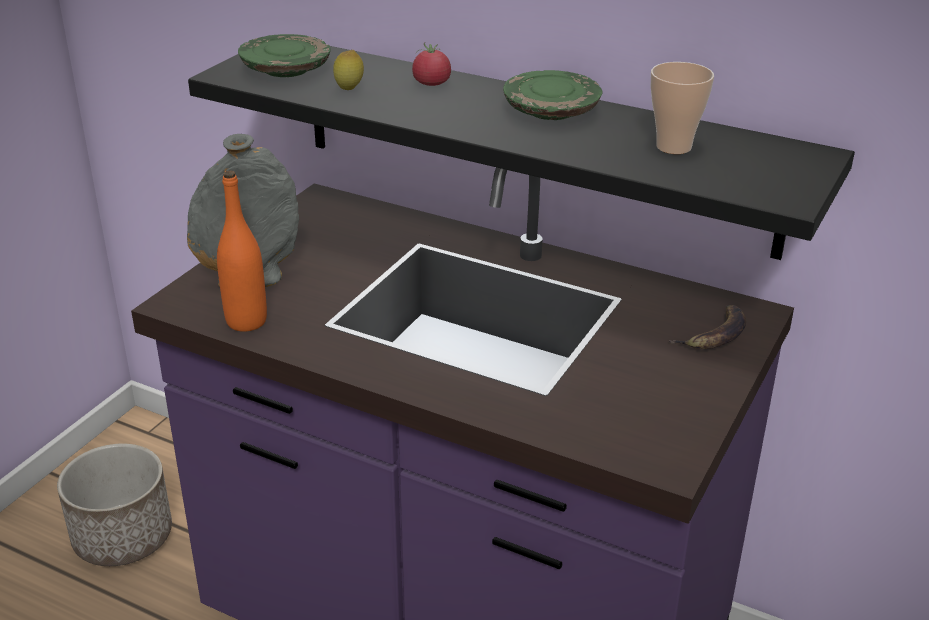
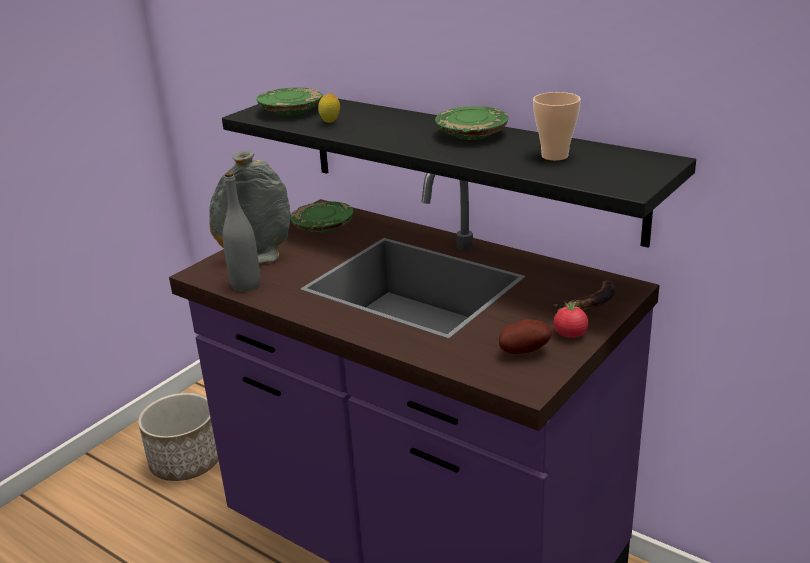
camera: 10 degrees right, 5 degrees down
orange bottle [217,170,267,332] -> grey bottle [223,172,260,292]
tomato [412,42,451,86] -> tomato moved to [554,301,588,338]
none -> green plate [290,201,354,233]
none -> potato [499,319,552,354]

